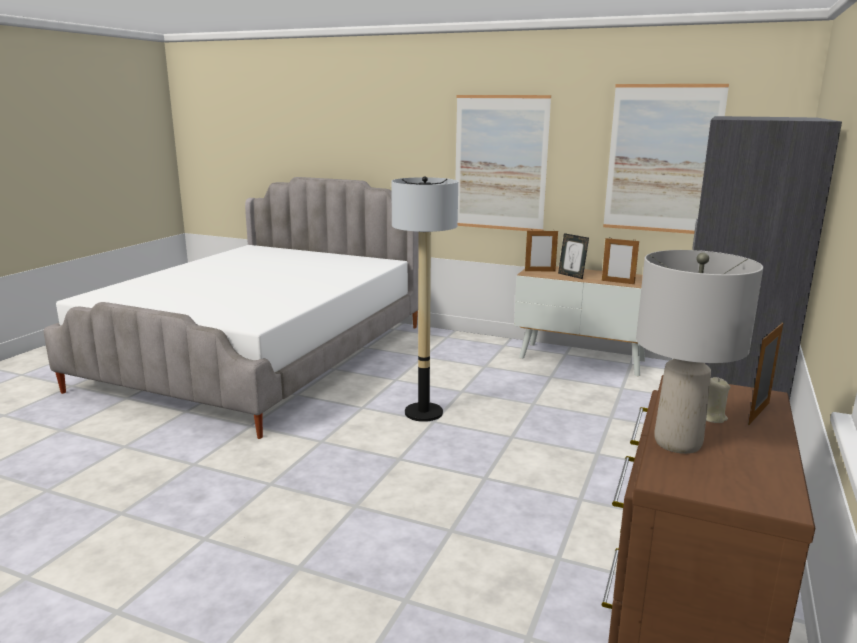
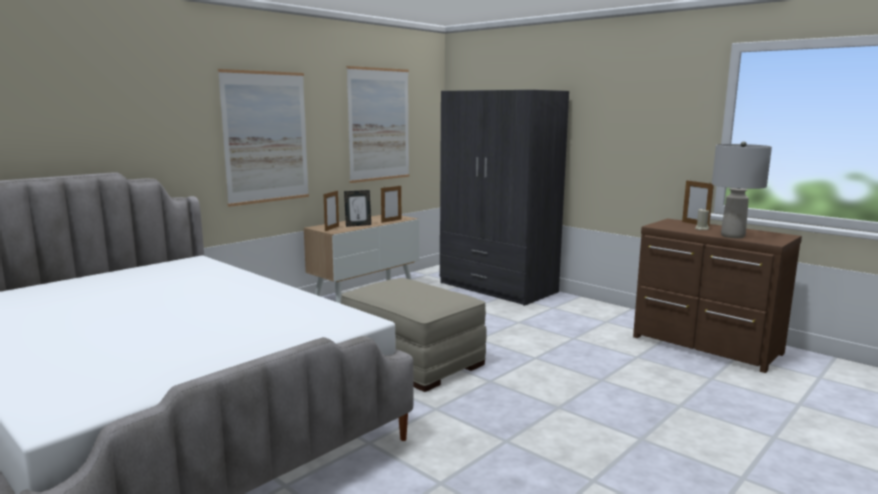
camera: 70 degrees left, 5 degrees down
floor lamp [391,176,458,422] -> beige ottoman [341,278,487,392]

